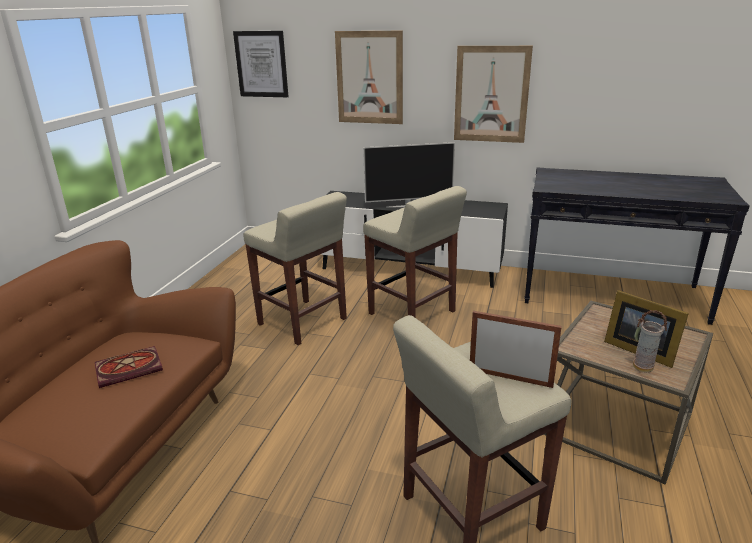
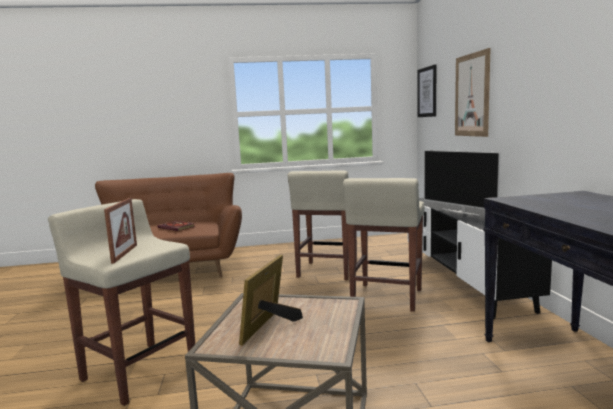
camera: 65 degrees right, 15 degrees down
picture [454,46,533,143] -> none
vase [633,310,667,373] -> none

